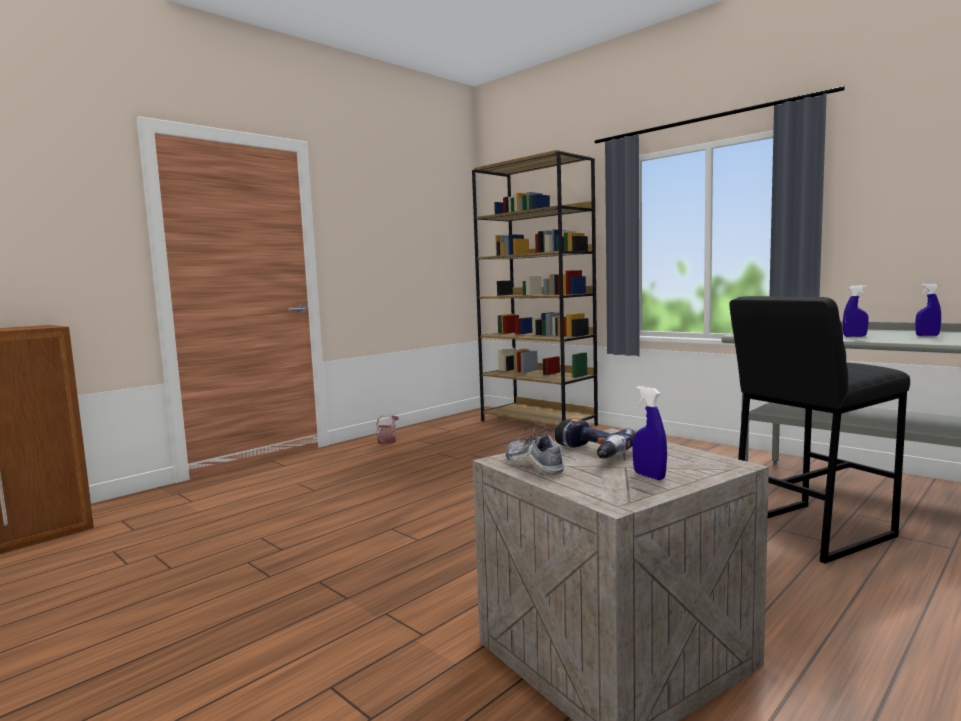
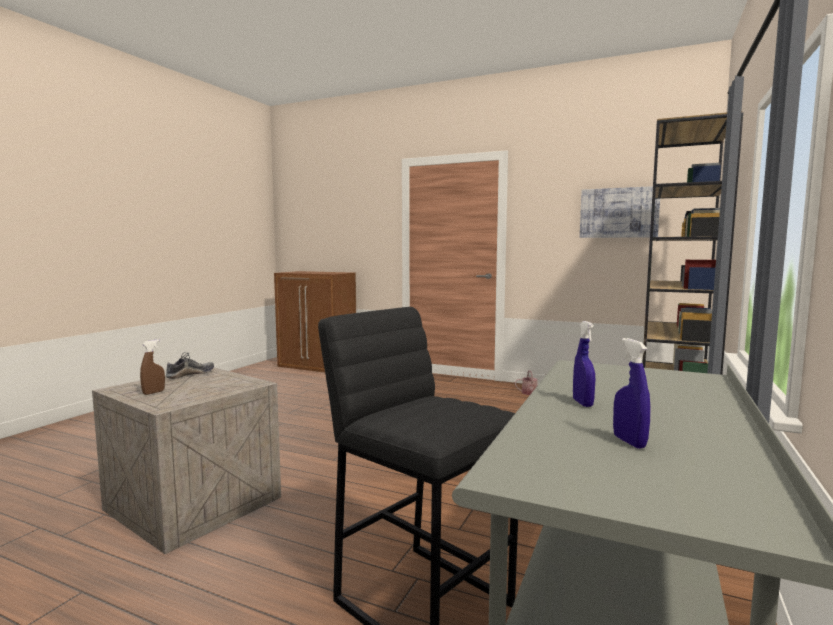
camera: 70 degrees right, 0 degrees up
power drill [555,418,635,458] -> none
blue spray bottle [632,386,667,480] -> brown spray bottle [140,340,165,395]
none -> picture [580,186,660,238]

